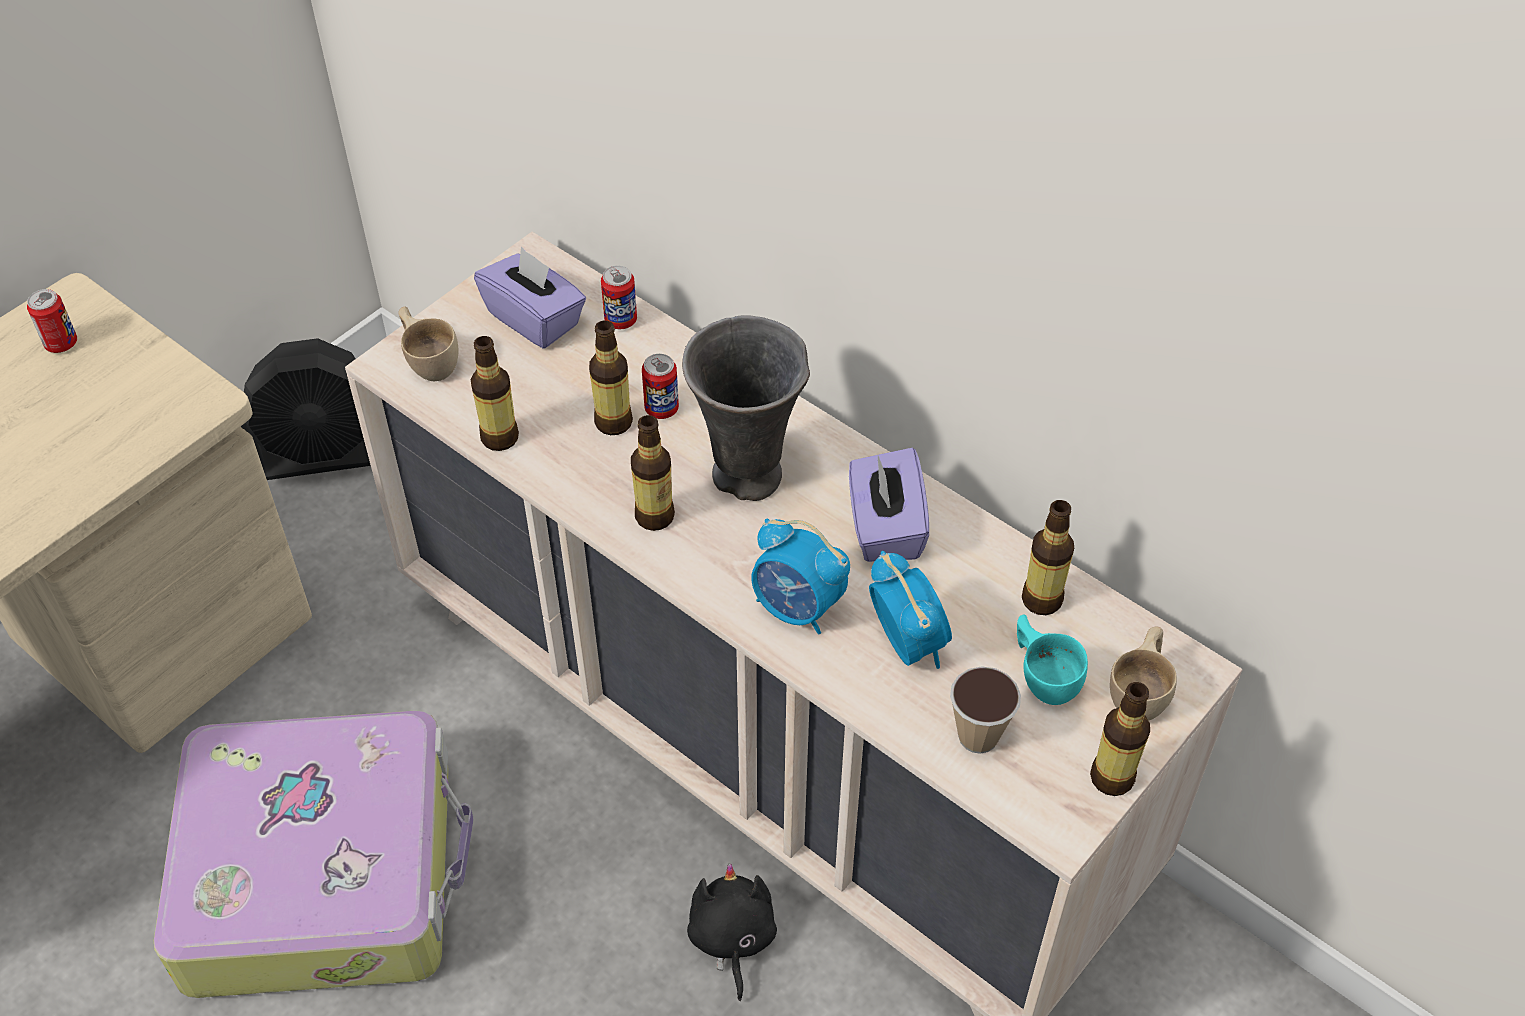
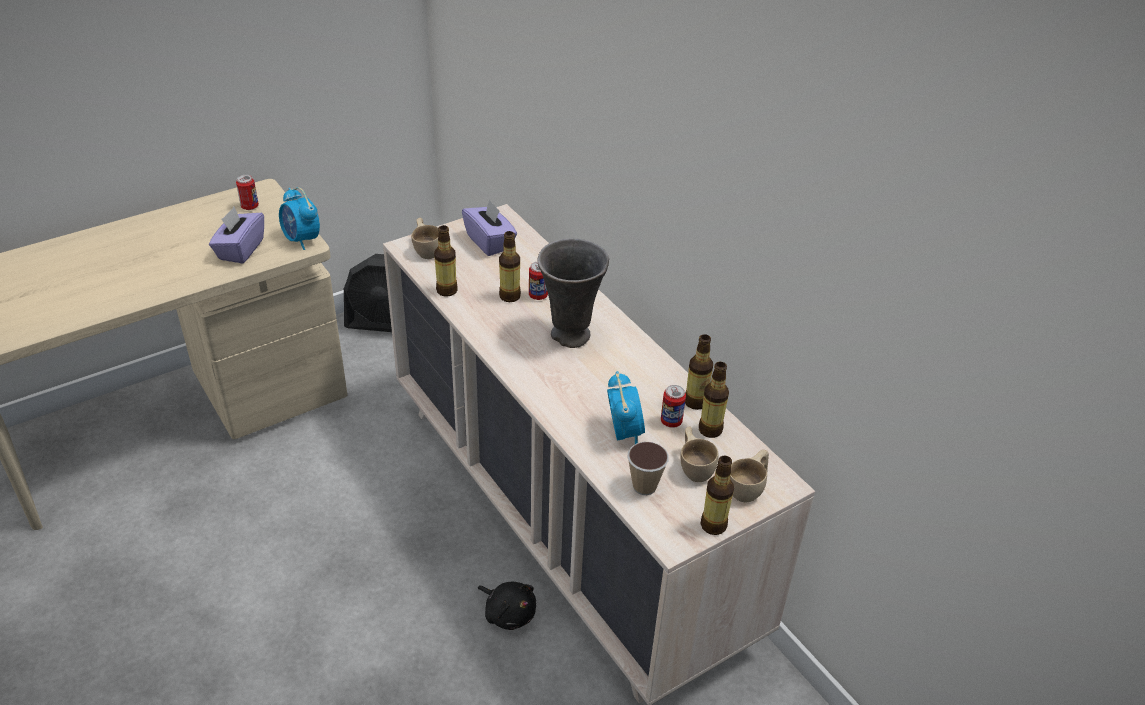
camera: 15 degrees right, 10 degrees down
suitcase [154,711,473,998] -> none
can [601,265,637,329] -> can moved to [661,385,686,428]
bottle [631,415,675,531] -> bottle moved to [685,334,713,410]
black plush toy [687,863,777,1001] -> black plush toy turned 120 degrees clockwise [478,582,536,630]
alarm clock [751,519,850,634] -> alarm clock moved to [279,187,320,250]
purple tissue box [849,448,929,562] -> purple tissue box moved to [209,207,264,264]
turquoise cup [1017,615,1088,705] -> beige cup [680,426,718,482]

